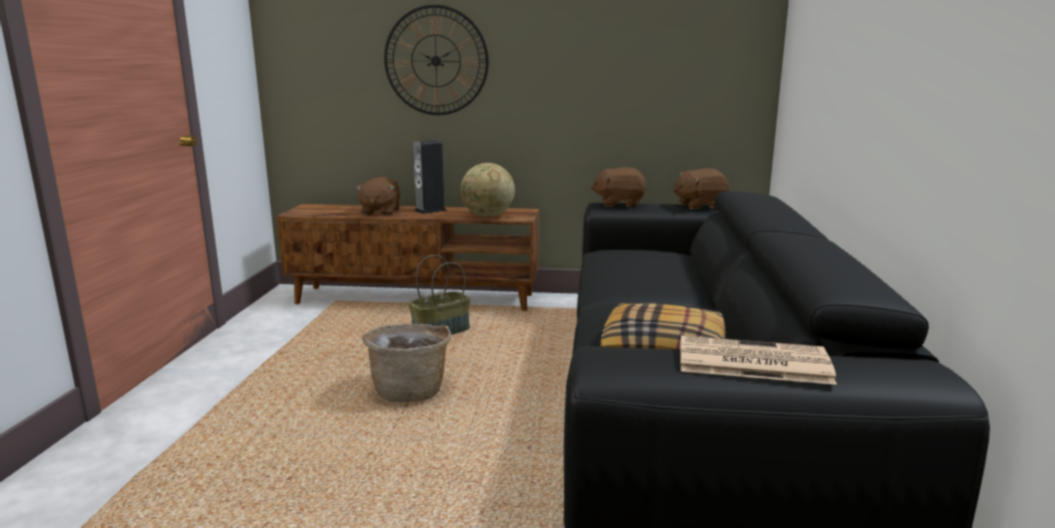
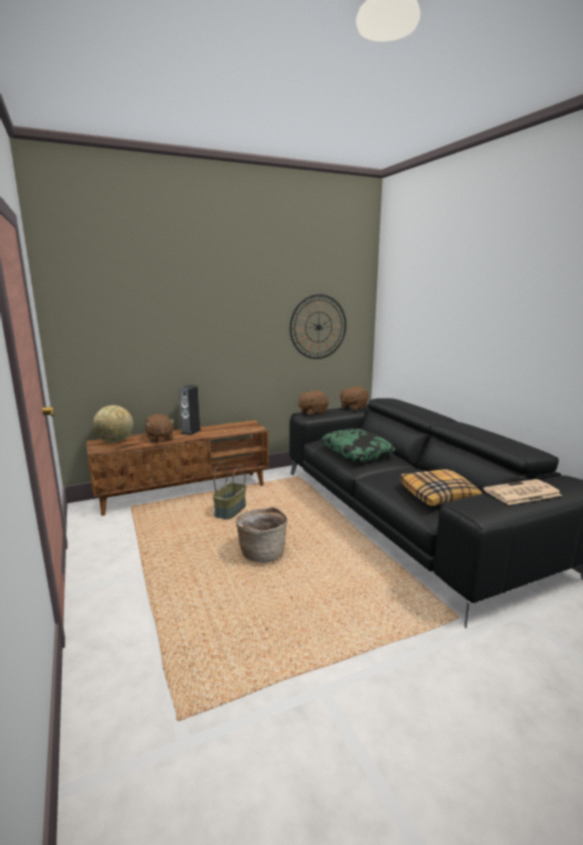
camera: 30 degrees left, 0 degrees up
wall clock [384,5,489,115] -> wall clock moved to [290,294,346,359]
globe [460,163,515,217] -> globe moved to [93,405,133,443]
none -> pillow [321,429,396,462]

